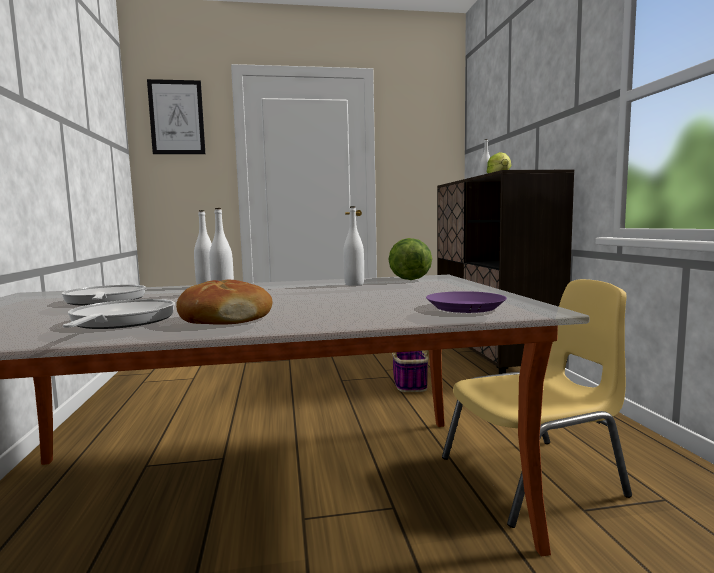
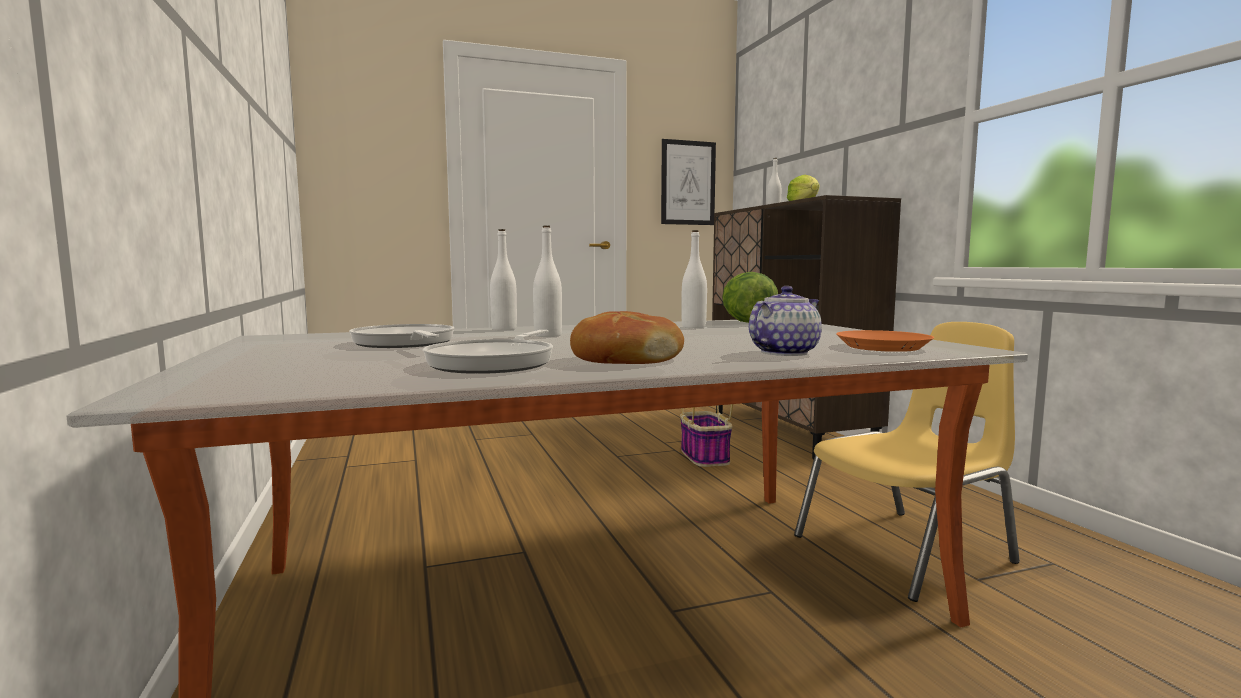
camera: 10 degrees left, 0 degrees up
frying pan [63,299,175,329] -> frying pan turned 150 degrees counterclockwise [423,330,553,374]
picture [147,79,205,154] -> picture moved to [661,139,716,225]
purple plate [426,291,507,313] -> orange plate [836,330,934,352]
none -> teapot [749,286,822,356]

